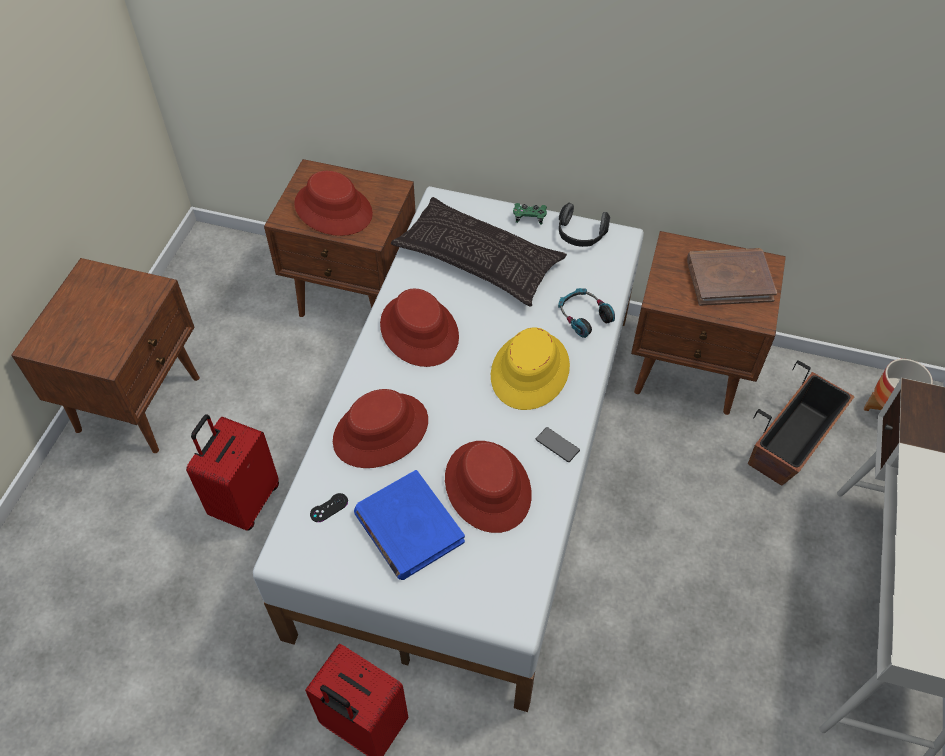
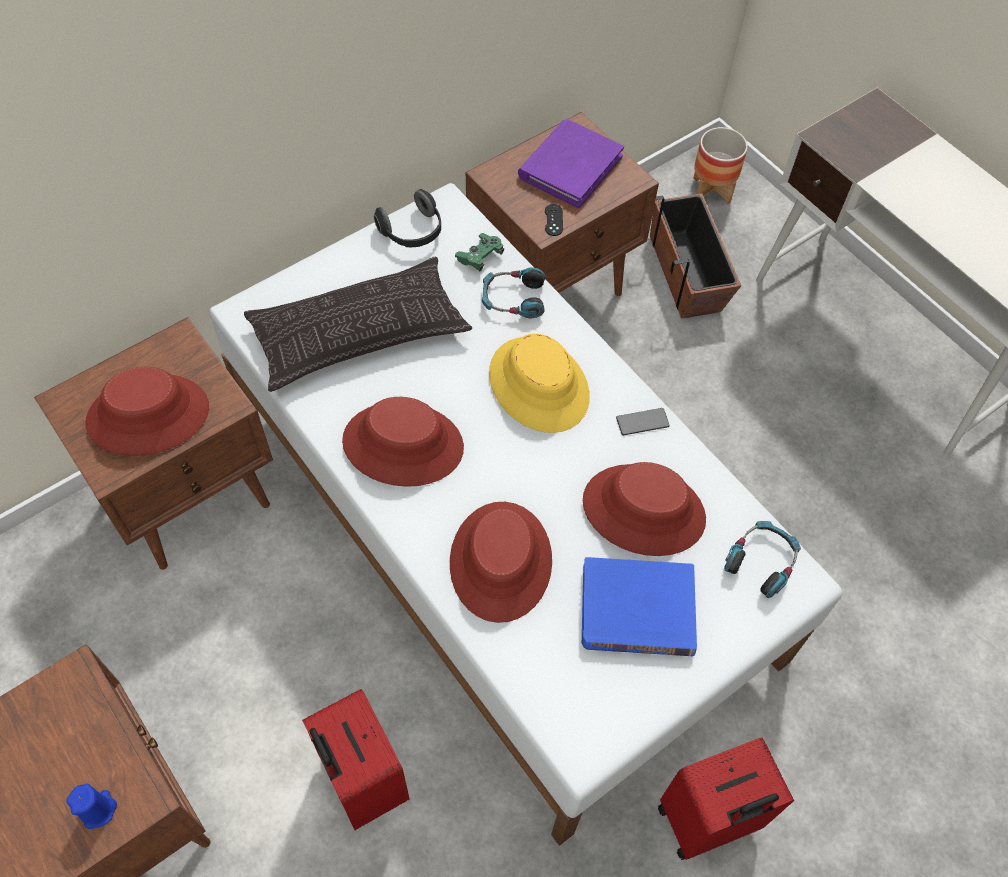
camera: 55 degrees left, 5 degrees up
black game controller [310,493,348,522] -> black game controller moved to [545,204,563,236]
green game controller [513,203,547,225] -> green game controller moved to [455,233,504,272]
brown book [687,248,777,306] -> purple book [518,119,624,208]
none -> blue candle [66,783,117,829]
none -> headphones [724,521,801,598]

